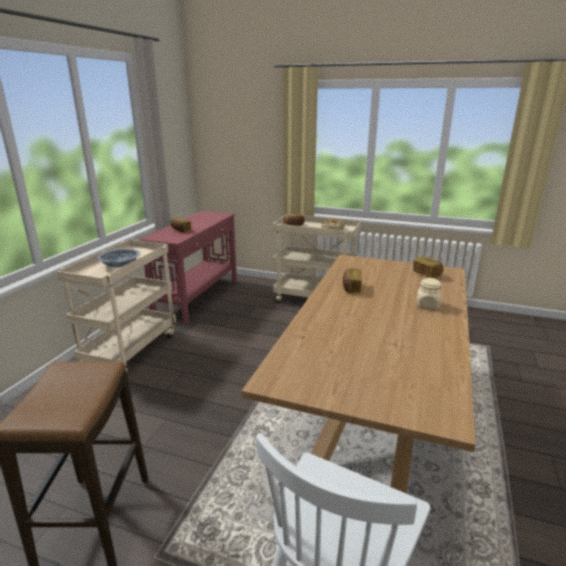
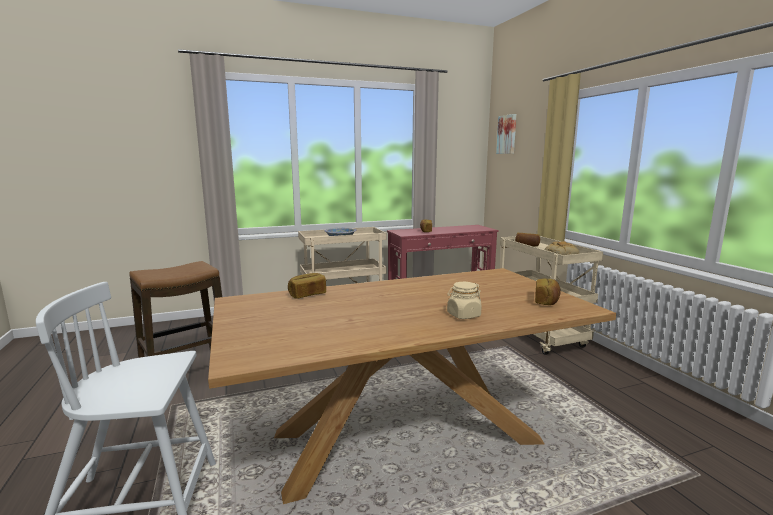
camera: 50 degrees right, 10 degrees down
bread [342,268,362,293] -> bread moved to [288,273,326,299]
none -> picture [496,114,517,154]

